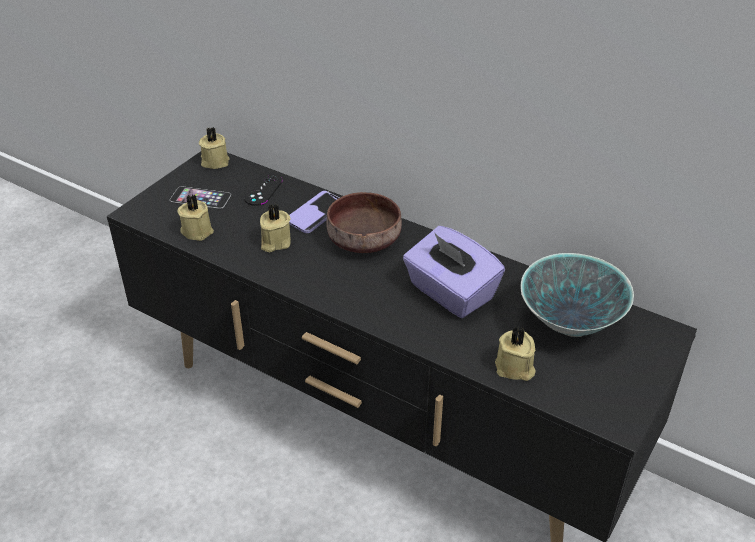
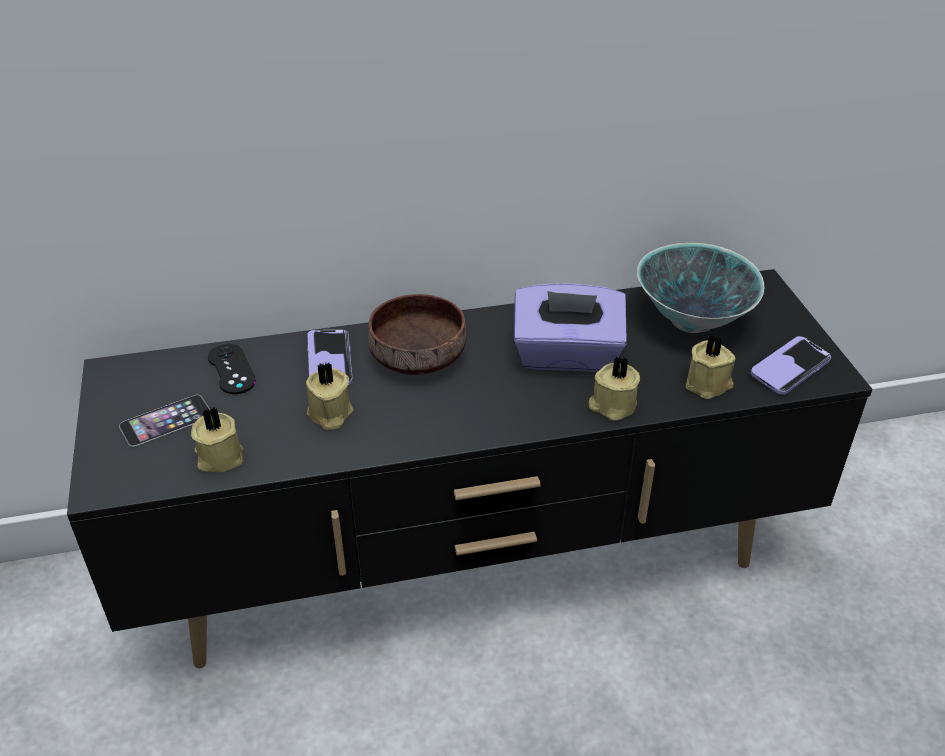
camera: 45 degrees left, 0 degrees up
beige candle [199,127,230,169] -> beige candle moved to [589,356,640,421]
none -> phone [751,336,831,395]

